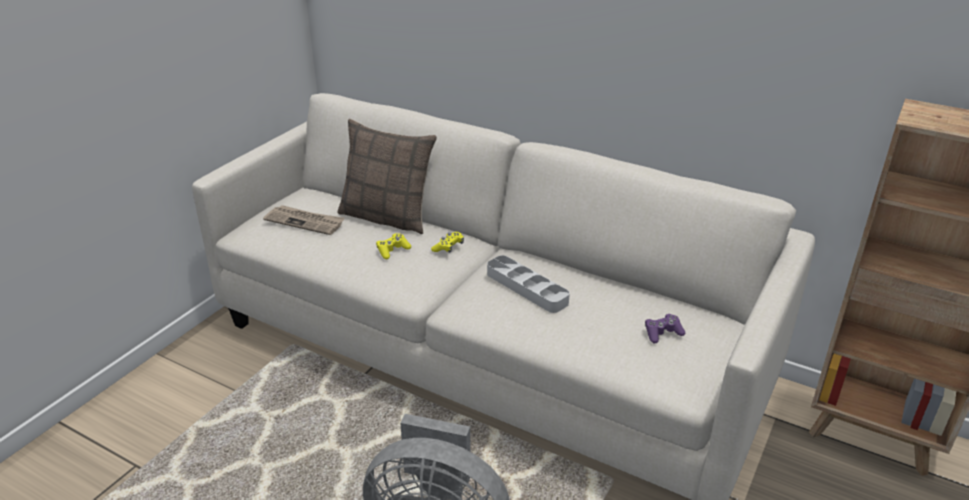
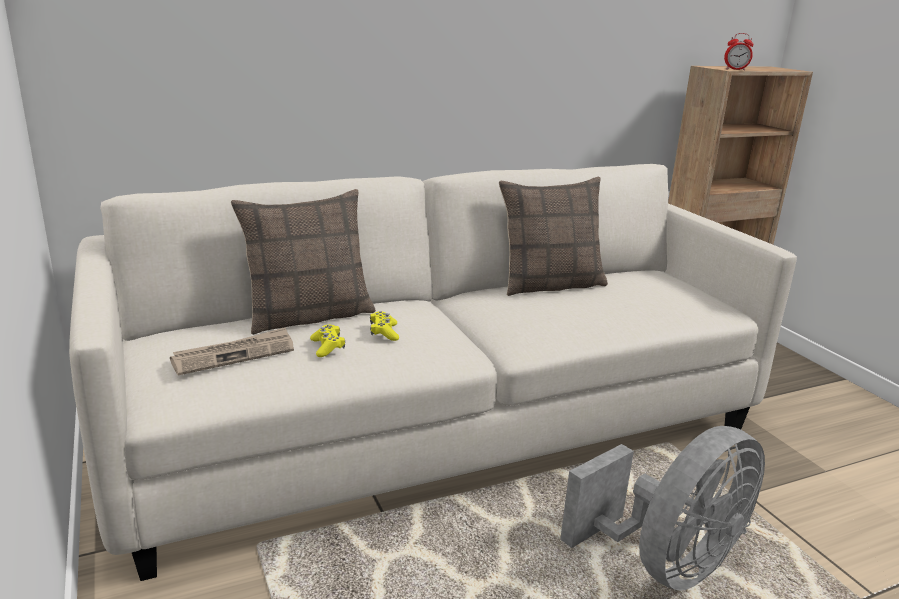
camera: 55 degrees left, 10 degrees down
yellow game controller [431,232,464,253] -> yellow game controller moved to [310,325,345,357]
grey tray [487,255,570,313] -> none
purple game controller [645,314,685,343] -> none
none -> pillow [499,176,608,296]
none -> alarm clock [724,33,754,70]

